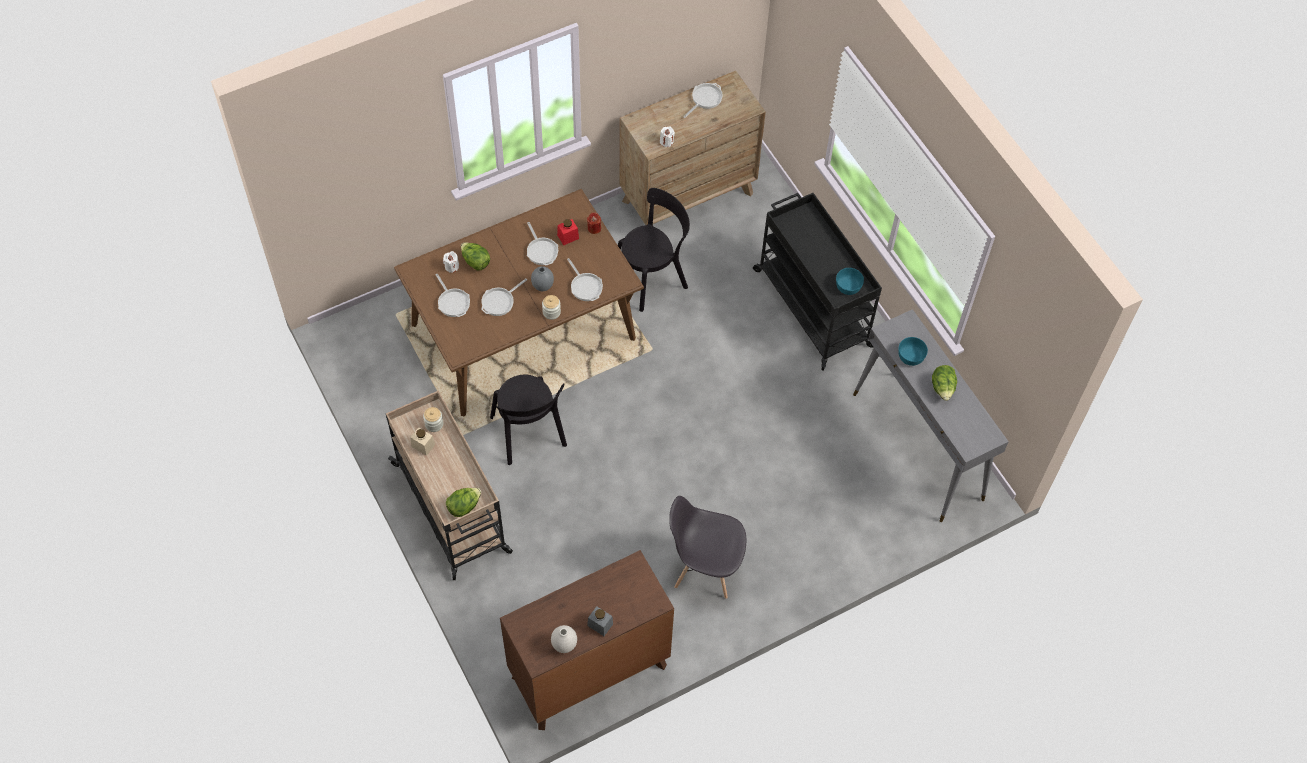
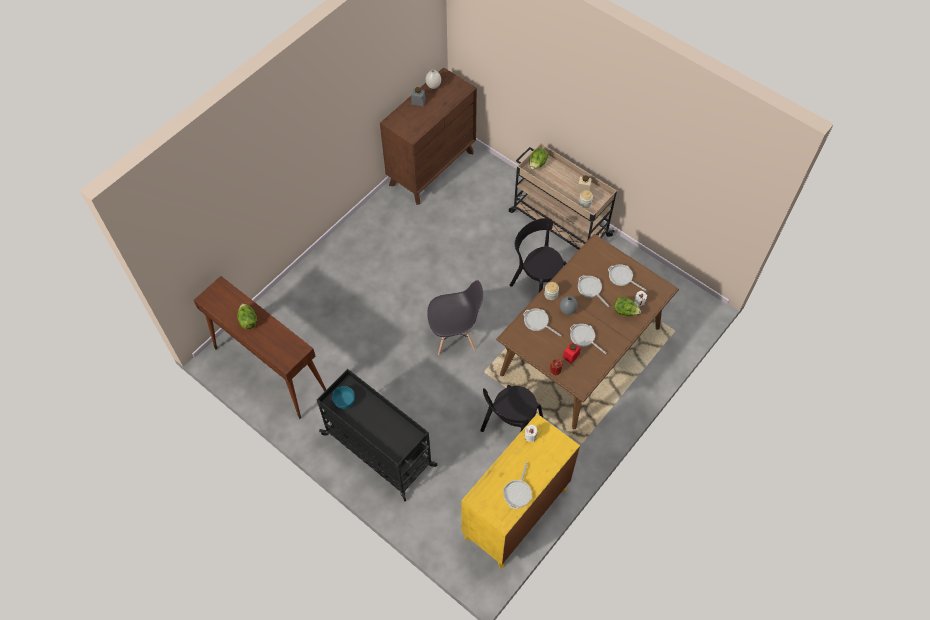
camera: 160 degrees right, 0 degrees up
frying pan [481,278,527,316] -> frying pan turned 60 degrees counterclockwise [578,275,610,307]
brown dresser [620,71,766,225] -> yellow dresser [461,414,580,569]
grey chair [669,496,746,599] -> grey chair moved to [427,280,483,355]
grey console table [853,309,1009,522] -> brown console table [193,276,326,419]
turquoise bowl [898,337,928,366] -> none

